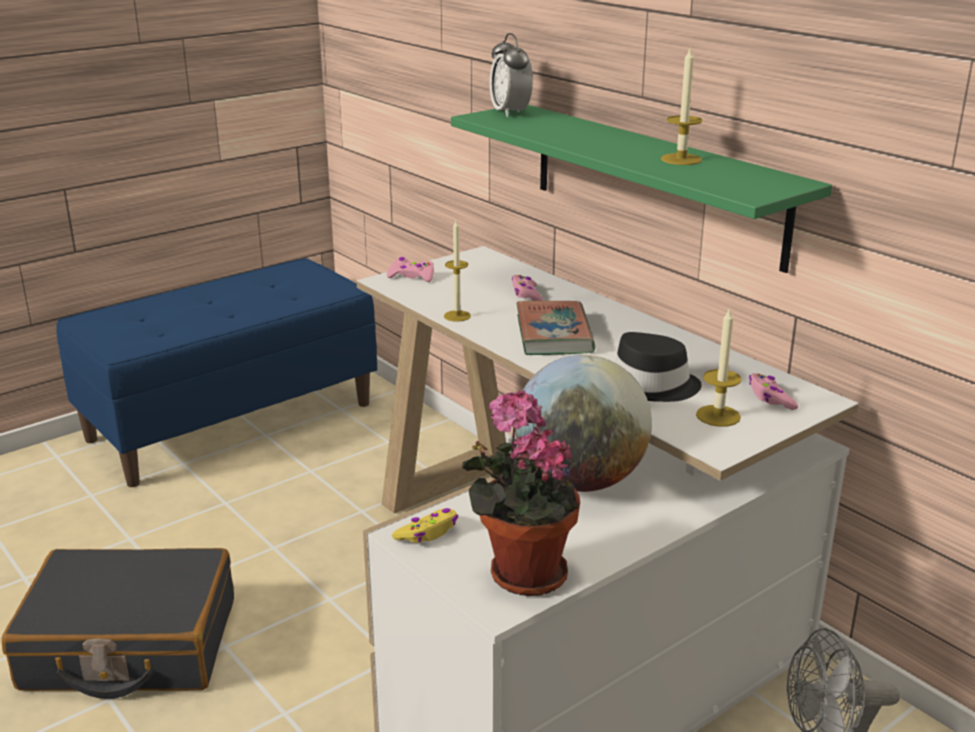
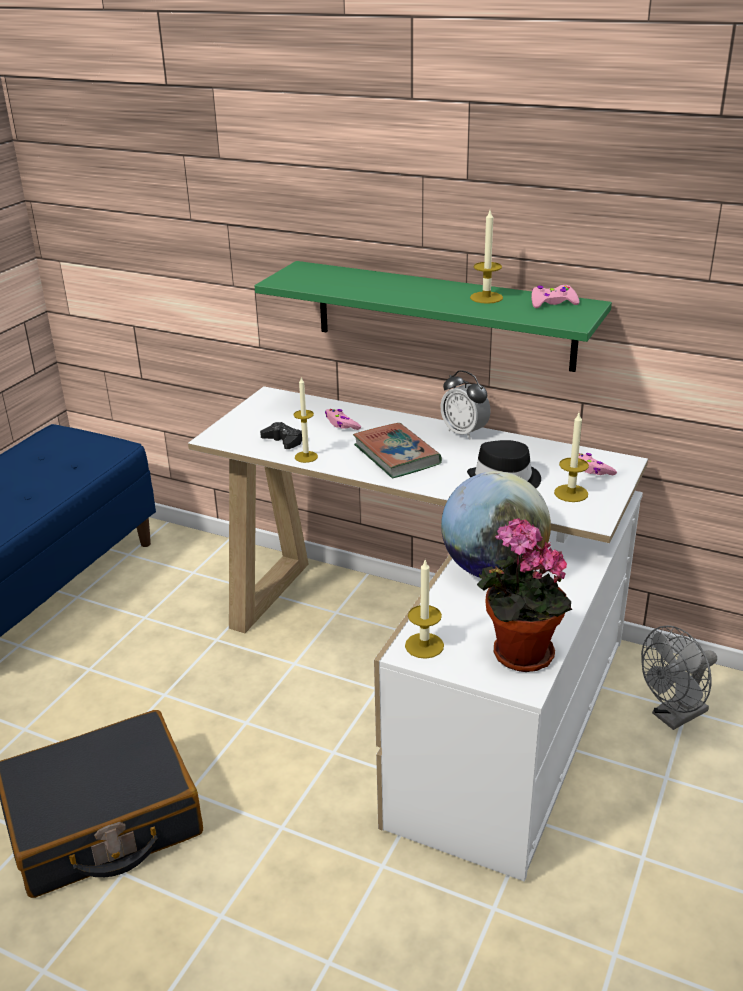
camera: 25 degrees left, 5 degrees up
pink game controller [387,257,434,282] -> pink game controller moved to [531,285,579,308]
yellow game controller [392,508,458,543] -> candle [405,560,444,659]
alarm clock [490,33,533,117] -> alarm clock moved to [441,370,490,440]
none -> black game controller [260,422,302,449]

